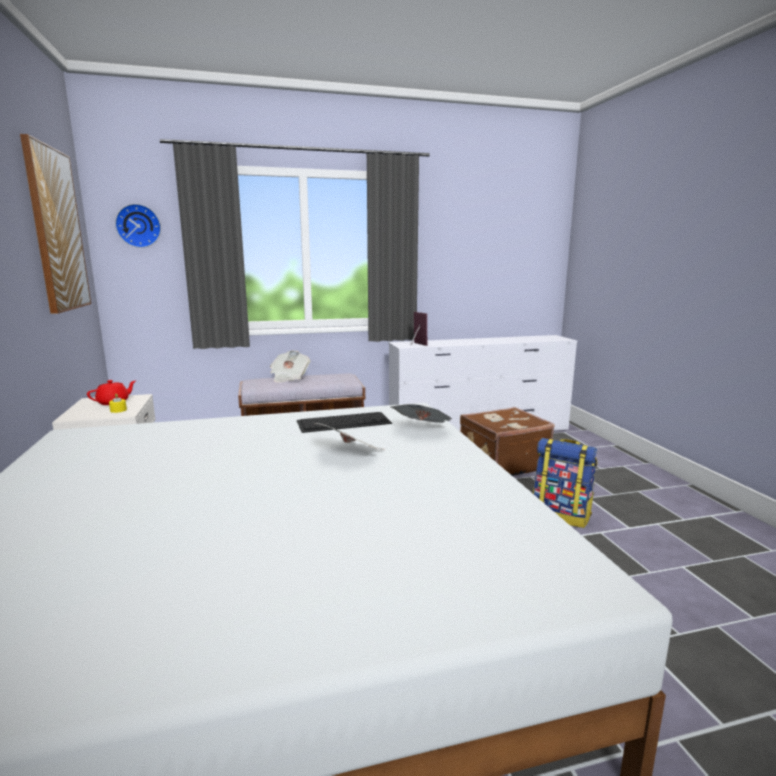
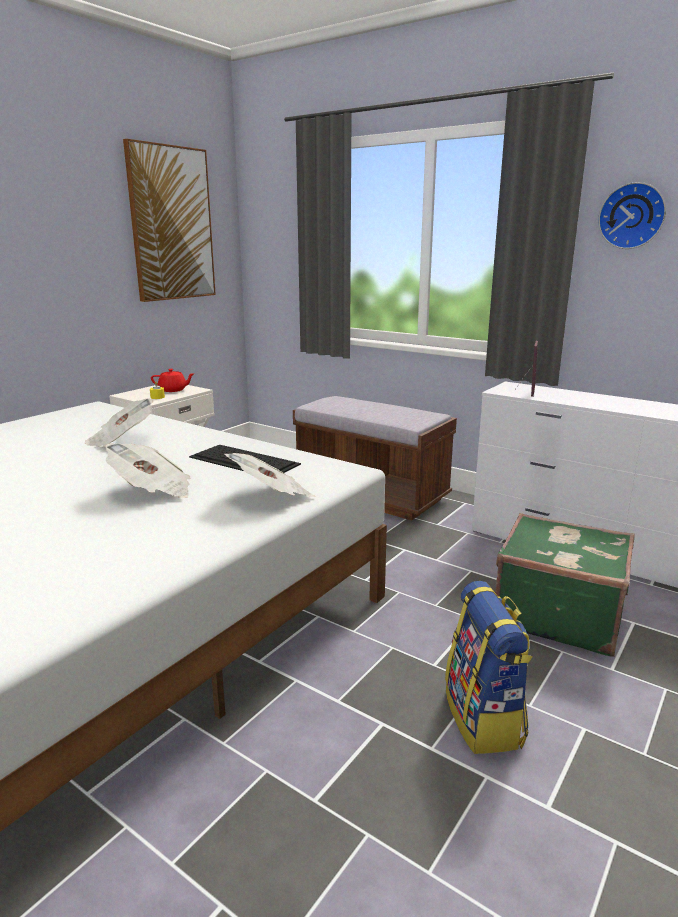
camera: 50 degrees right, 5 degrees up
wall clock [115,204,161,248] -> wall clock moved to [598,182,666,249]
newspaper [270,351,310,383] -> newspaper moved to [84,398,153,448]
brown suitcase [460,407,555,476] -> green suitcase [495,513,635,657]

